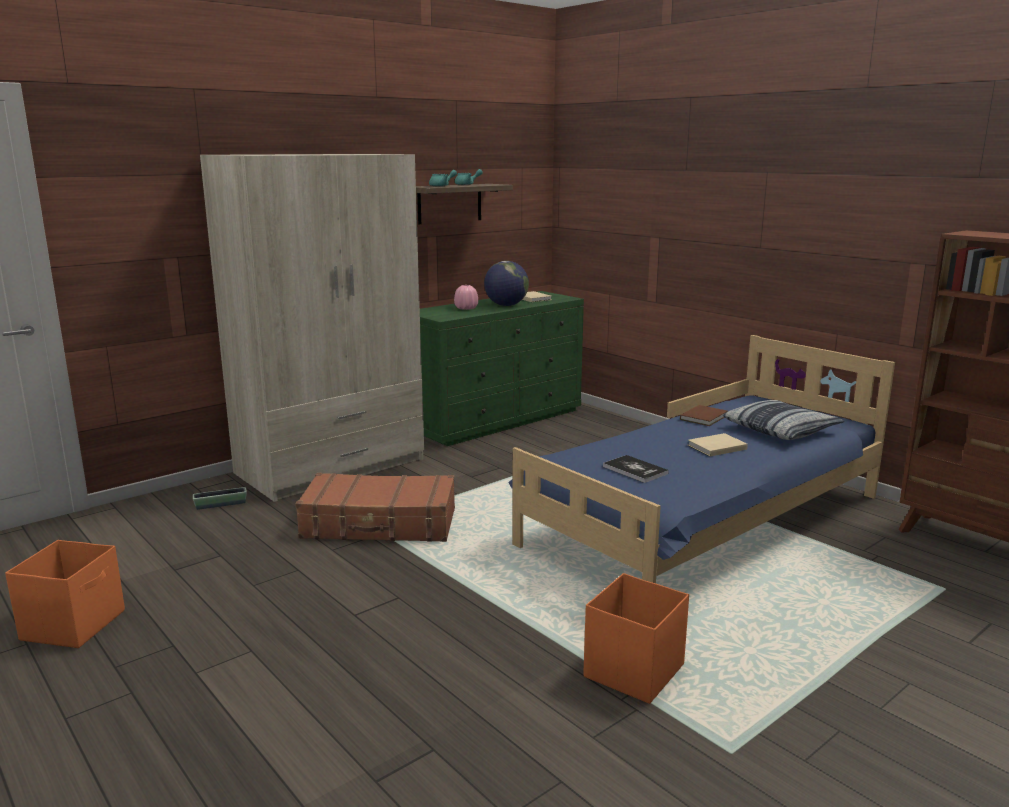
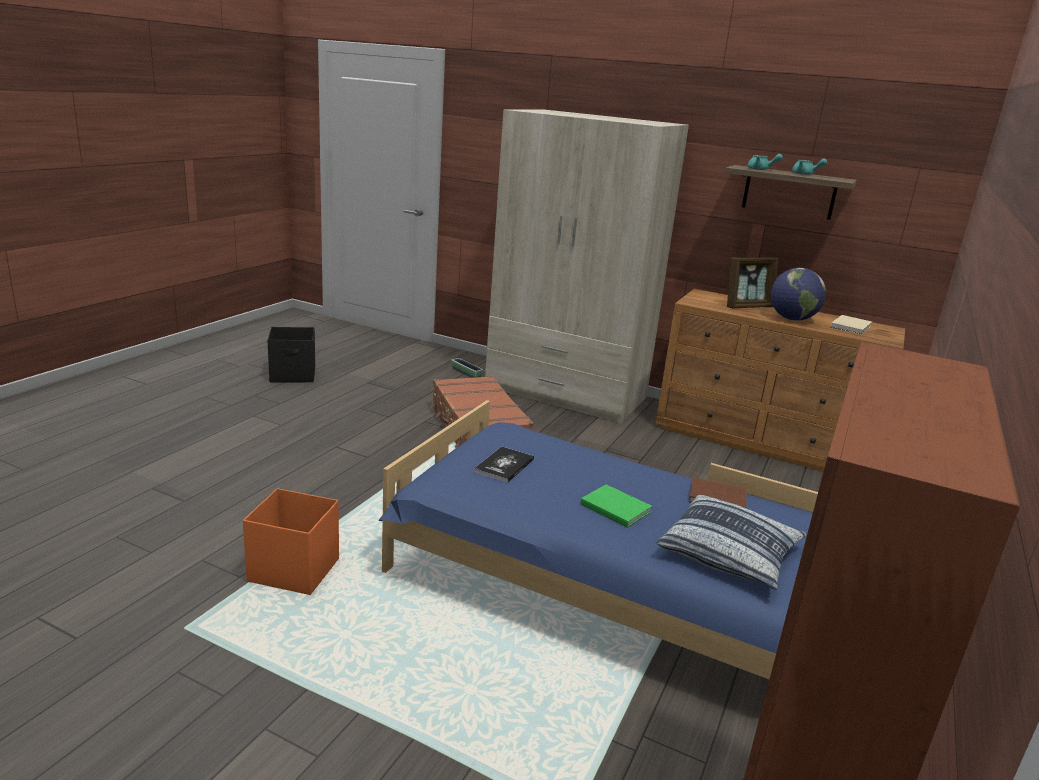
camera: 65 degrees right, 5 degrees up
orange storage box [5,540,125,648] -> black storage box [267,327,315,382]
green dresser [420,291,584,446] -> brown dresser [656,289,905,472]
pink vase [454,285,478,310] -> picture frame [727,257,778,308]
beige book [688,433,748,456] -> green book [580,484,652,528]

